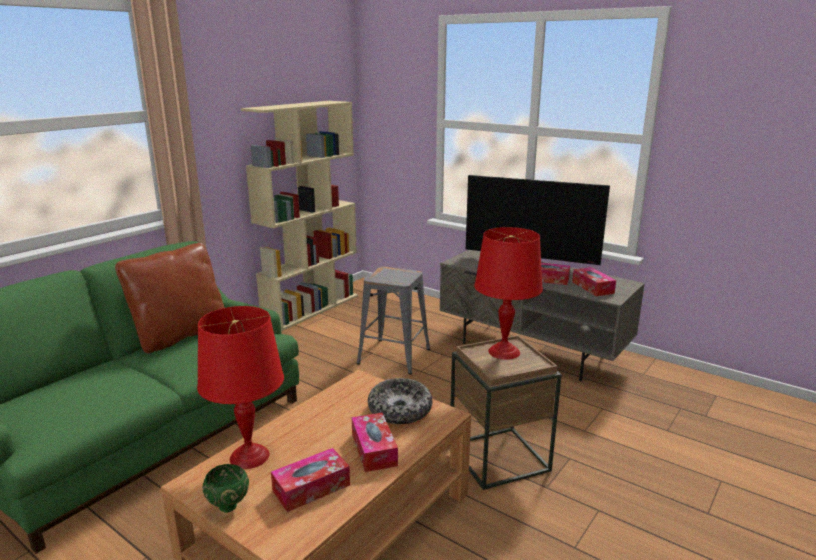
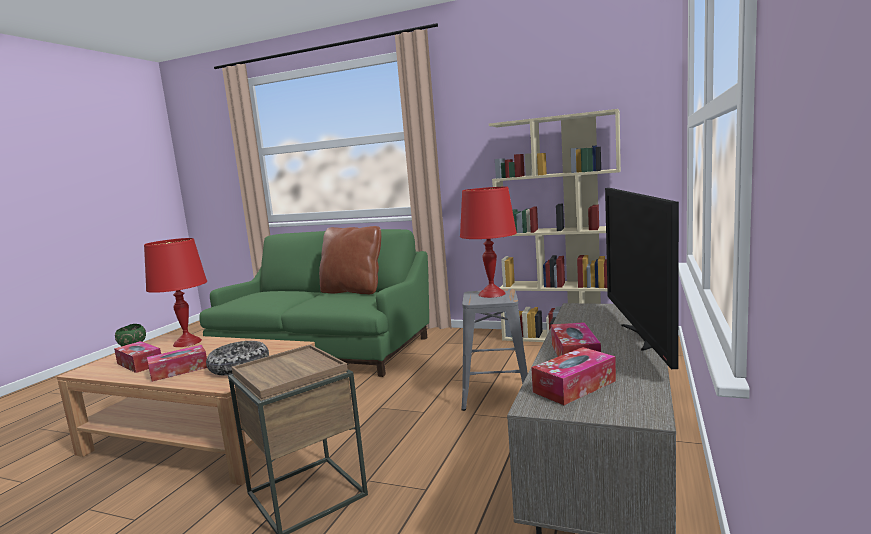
camera: 75 degrees right, 10 degrees down
red table lamp [474,227,543,360] -> red table lamp moved to [460,187,517,298]

